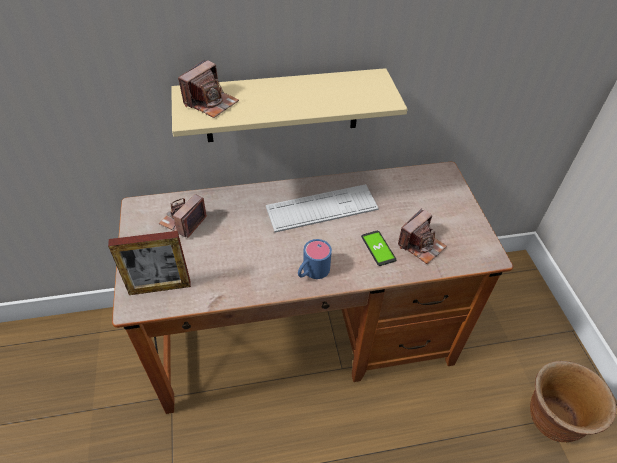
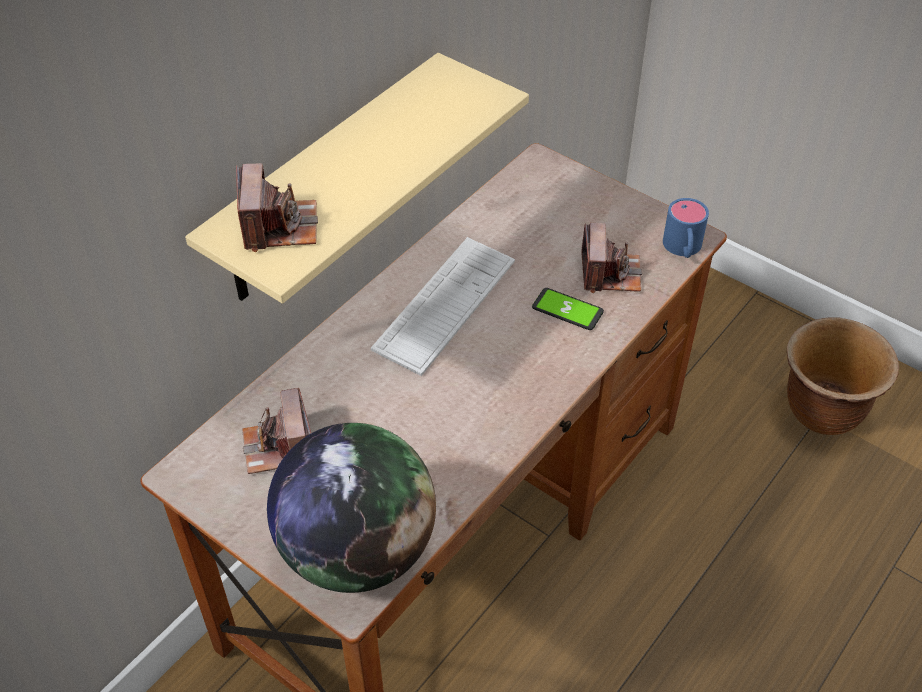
camera: 40 degrees left, 0 degrees up
picture frame [108,231,191,295] -> globe [267,423,436,593]
blue mug [298,239,332,279] -> blue mug moved to [663,198,709,258]

